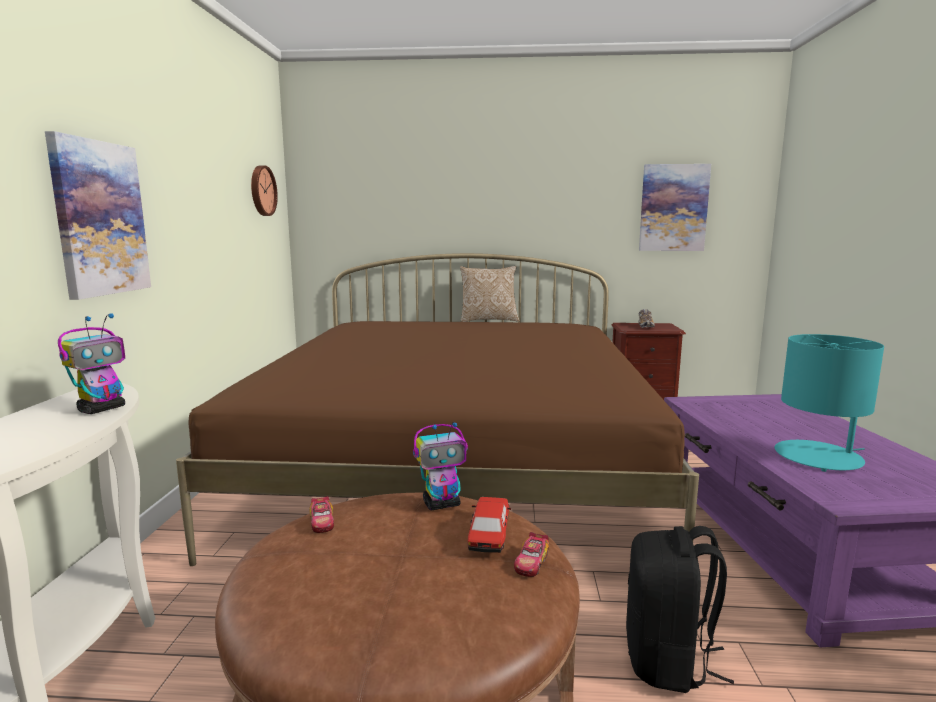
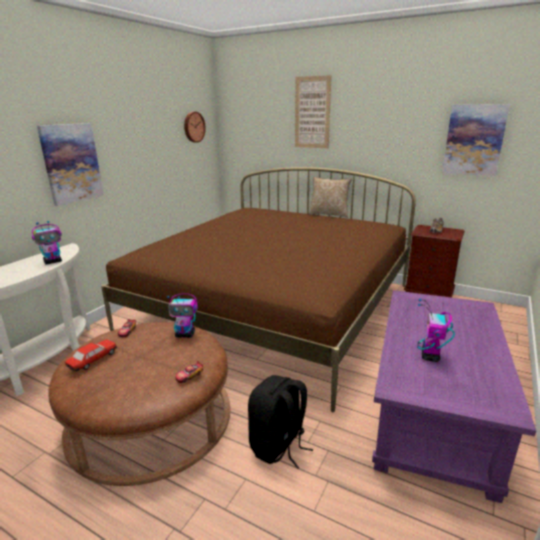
camera: 25 degrees right, 10 degrees up
toy car [468,497,511,553] -> toy car moved to [65,340,117,371]
turquoise table lamp [775,334,884,472] -> toy robot [417,299,455,362]
none -> picture [295,75,332,148]

